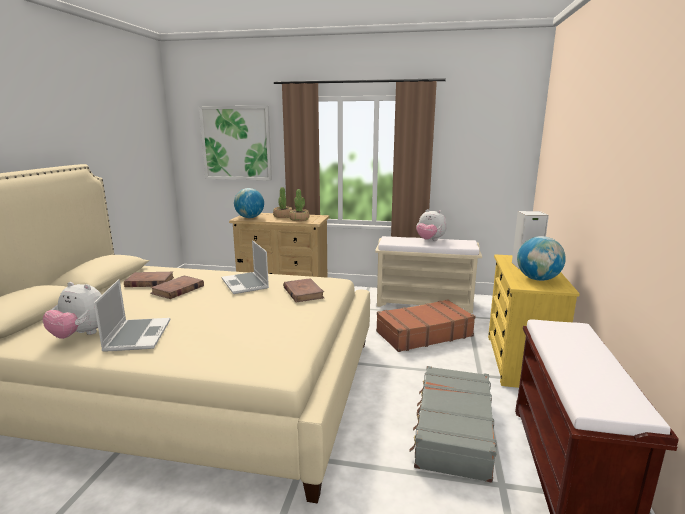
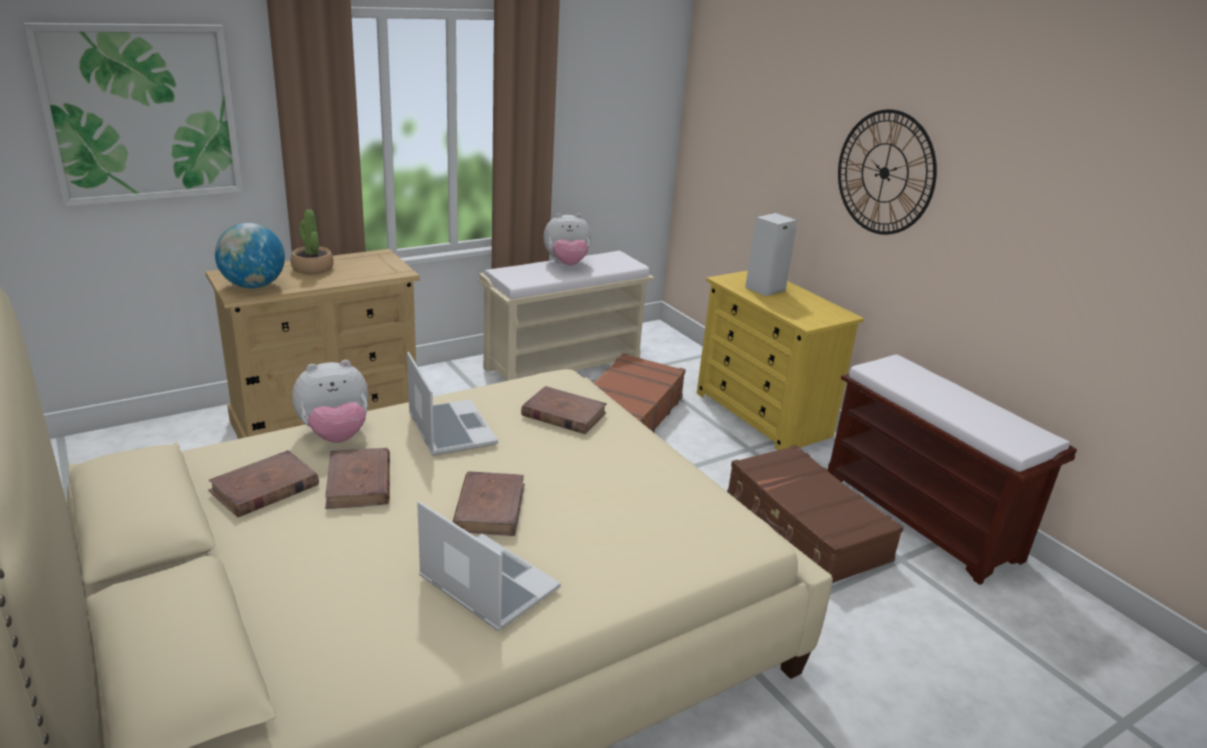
camera: 45 degrees left, 10 degrees up
plush toy [43,282,102,339] -> plush toy moved to [292,360,368,443]
laptop [222,240,269,294] -> laptop turned 135 degrees counterclockwise [407,352,498,456]
potted plant [289,189,310,221] -> none
grey suitcase [409,366,497,483] -> brown suitcase [727,445,904,583]
globe [517,236,566,281] -> none
none -> brown book [453,471,525,536]
none -> wall clock [838,109,937,235]

